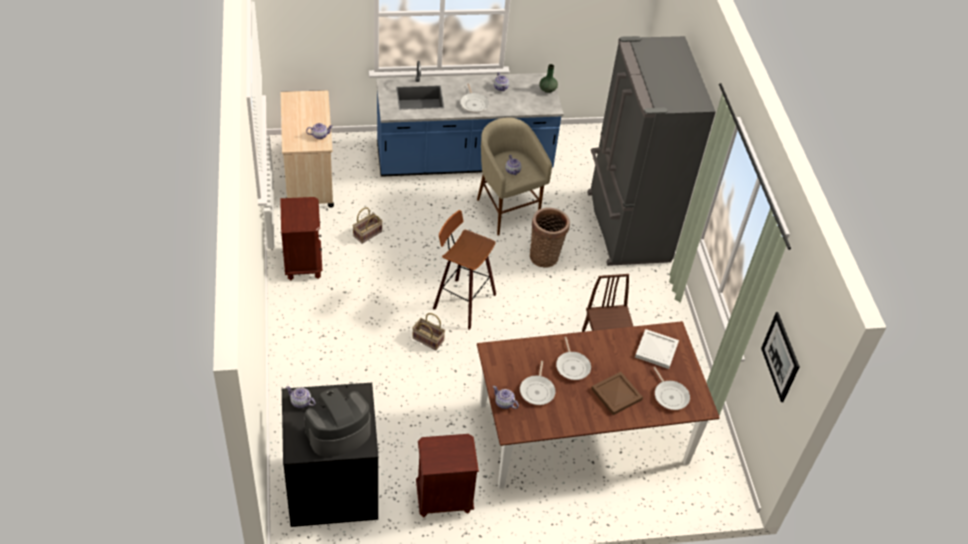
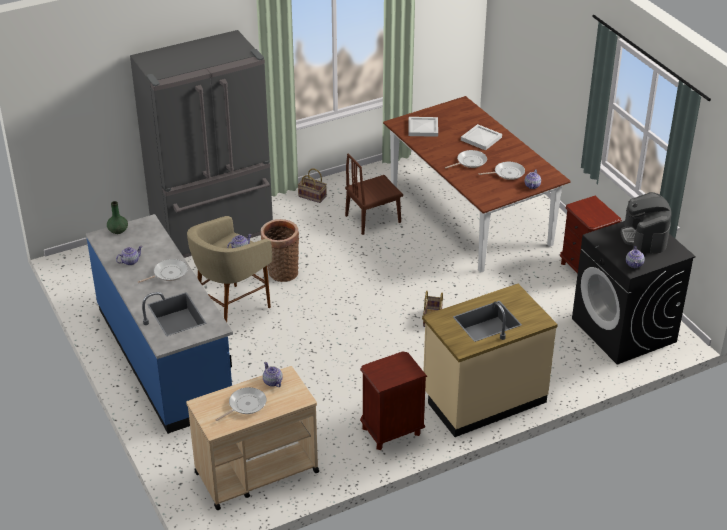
camera: 105 degrees left, 10 degrees down
coffee machine [304,388,371,457] -> coffee machine turned 45 degrees clockwise [621,192,672,253]
basket [352,207,383,244] -> basket moved to [298,168,327,203]
stool [433,210,496,330] -> none
brown tray [591,372,643,415] -> white tray [461,124,502,151]
frying pan [653,367,690,410] -> frying pan moved to [215,387,266,421]
picture [761,312,800,402] -> none
none -> beige counter [422,284,558,437]

